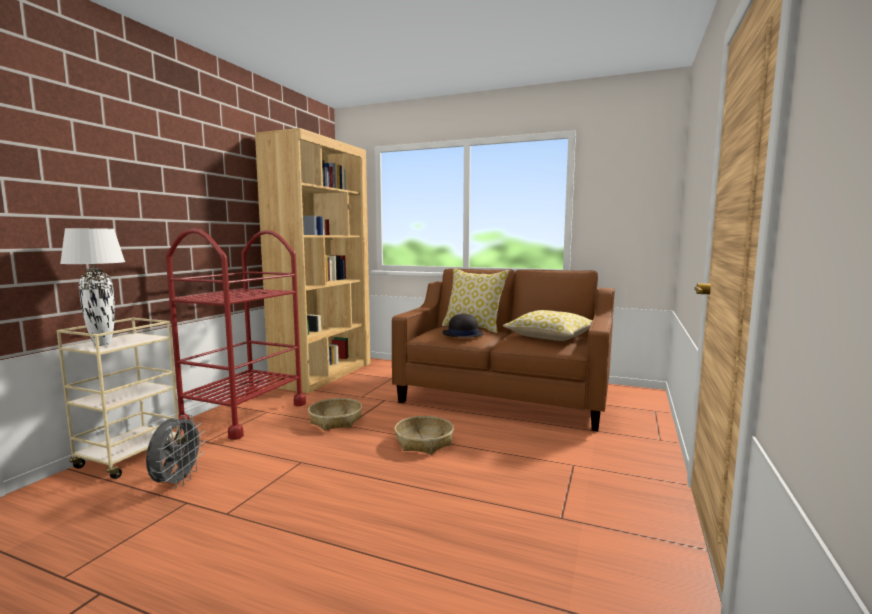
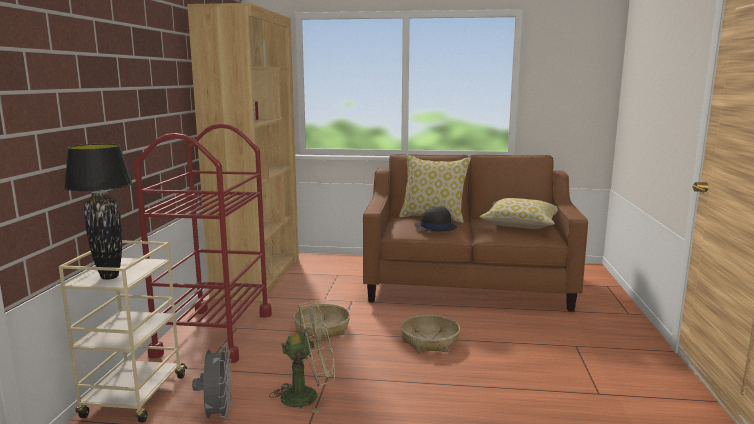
camera: 15 degrees left, 5 degrees up
white table lamp [60,228,125,346] -> black table lamp [64,144,132,280]
none -> green fan [269,301,335,414]

